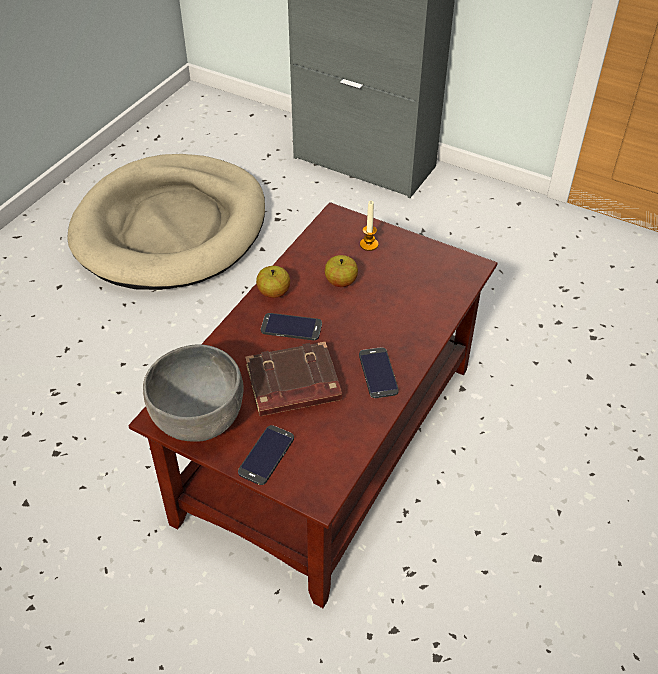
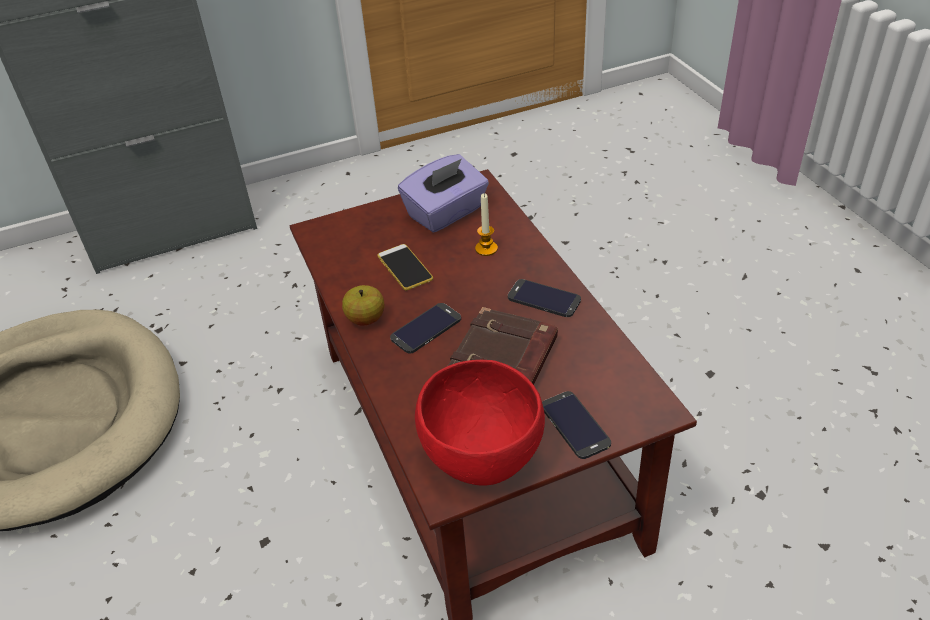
camera: 50 degrees left, 5 degrees down
grey bowl [143,344,244,442] -> red bowl [415,360,545,486]
apple [325,255,358,287] -> phone [377,244,433,290]
candle [360,201,378,251] -> candle moved to [475,193,498,256]
none -> purple tissue box [398,154,489,233]

